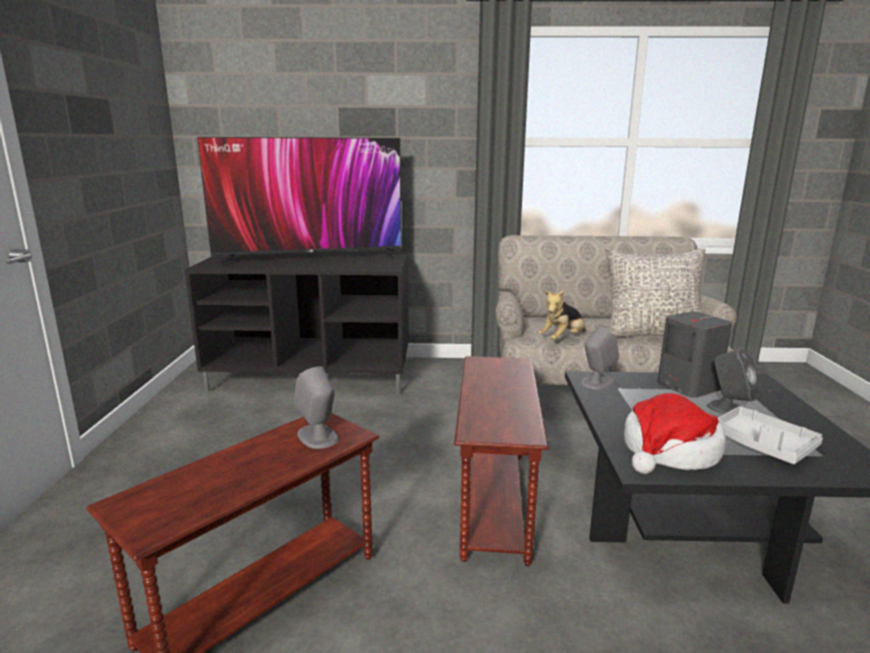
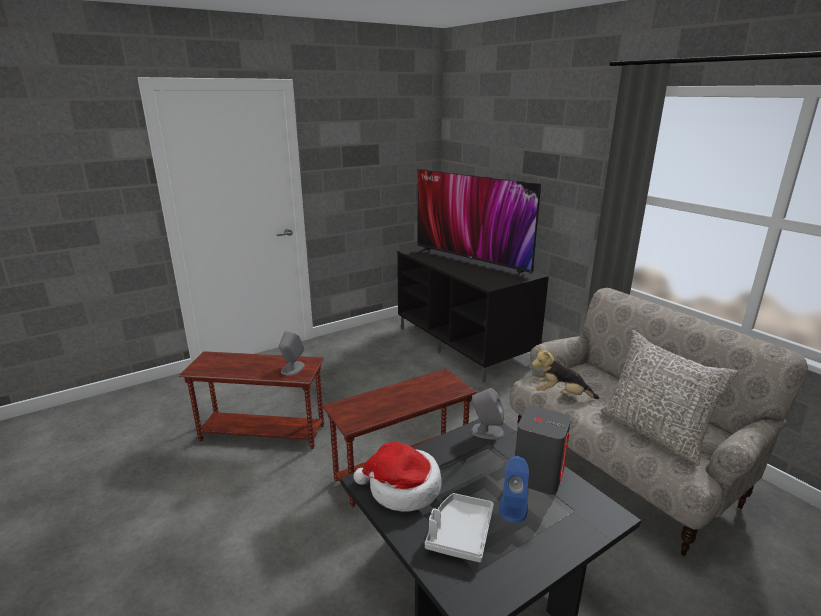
camera: 55 degrees right, 5 degrees up
grey speaker [707,349,760,414] -> blue speaker [499,456,529,523]

